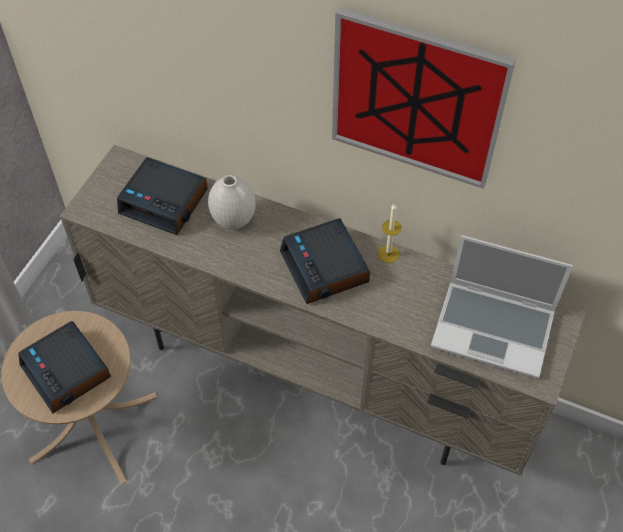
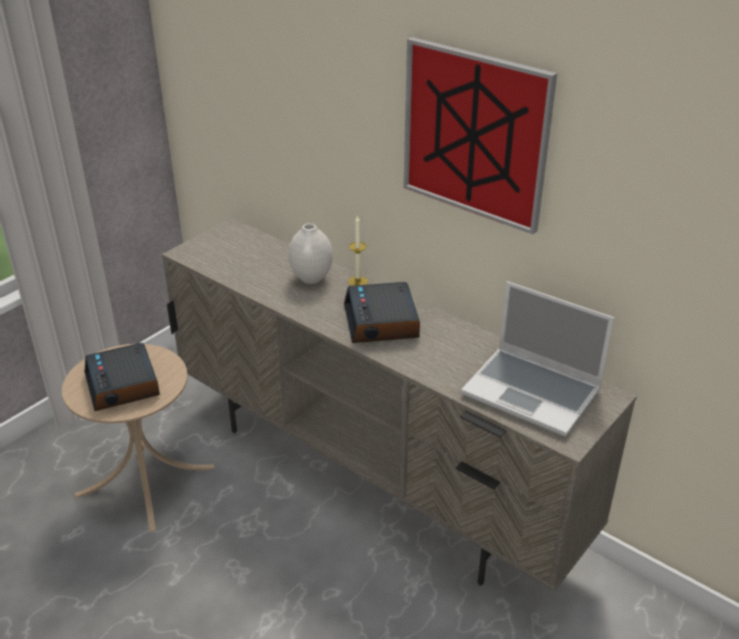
camera: 15 degrees right, 20 degrees down
alarm clock [117,157,208,235] -> none
candle [378,203,401,263] -> candle moved to [348,215,368,286]

